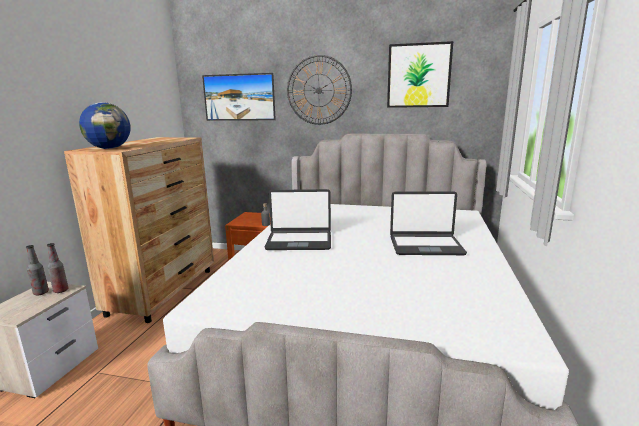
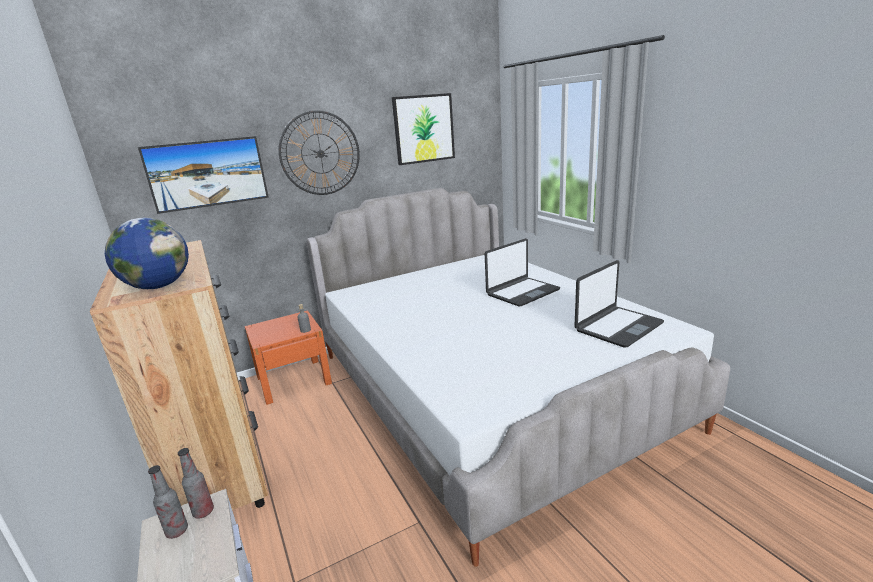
camera: 40 degrees left, 5 degrees up
laptop [264,189,331,250] -> laptop moved to [574,260,664,347]

